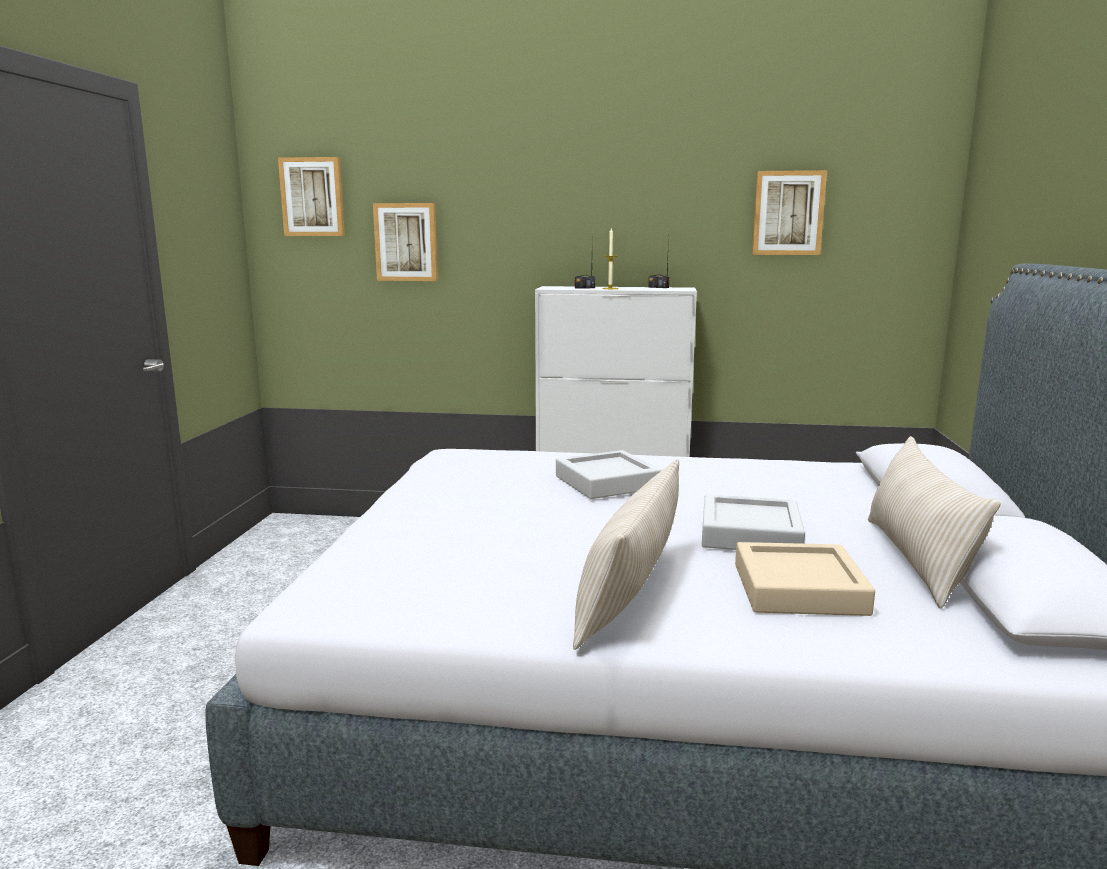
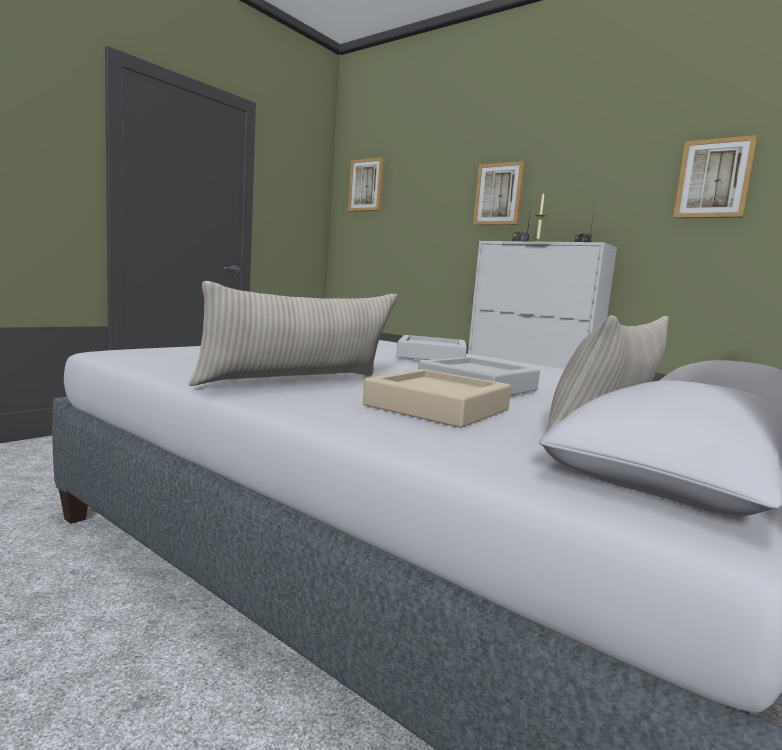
camera: 30 degrees right, 5 degrees down
picture [373,203,438,281] -> picture moved to [473,161,525,225]

